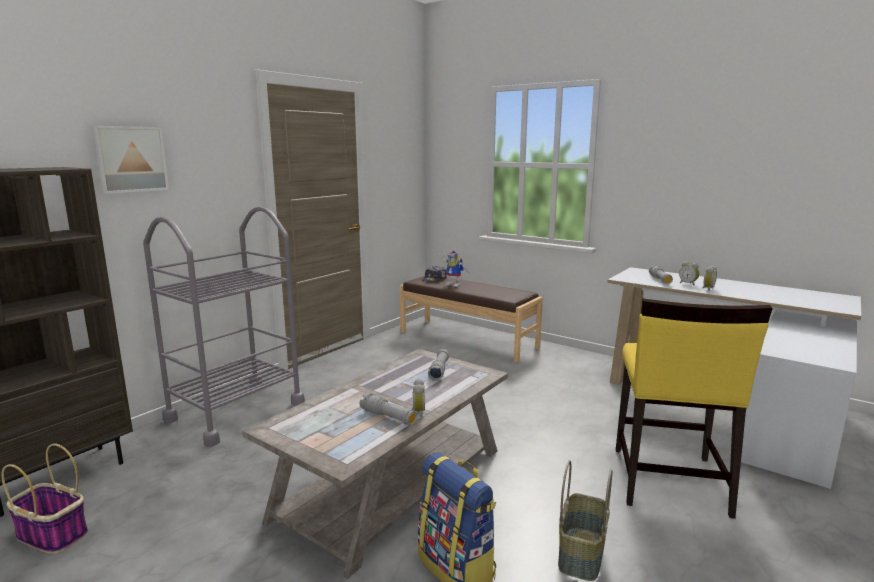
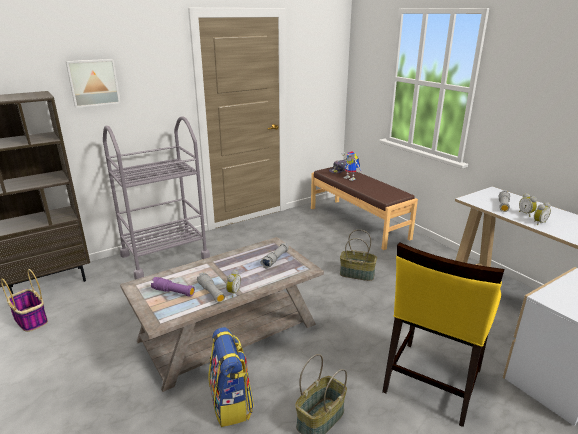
camera: 20 degrees right, 10 degrees up
none -> purple flashlight [151,277,195,297]
none -> basket [340,230,377,281]

